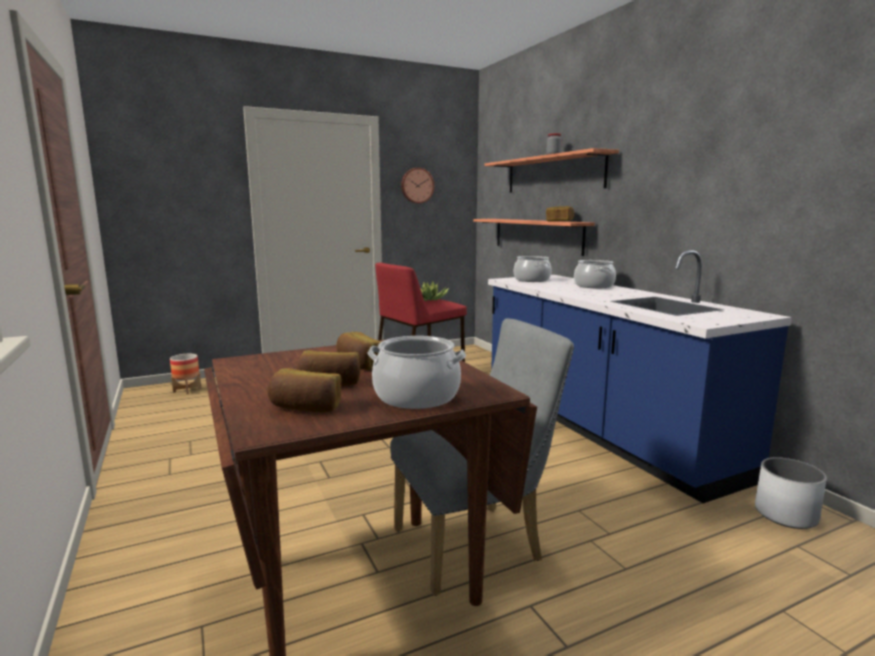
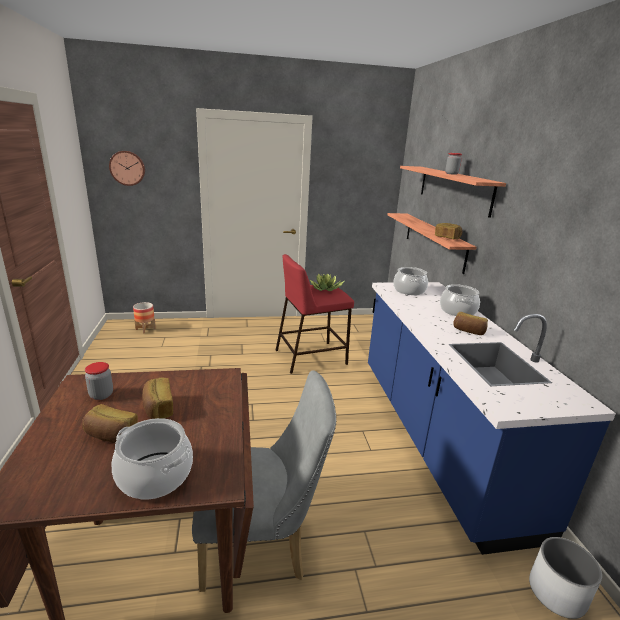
camera: 15 degrees right, 10 degrees up
bread [267,368,341,413] -> bread moved to [453,312,488,335]
wall clock [401,168,434,204] -> wall clock moved to [109,151,145,186]
none -> jar [85,362,113,400]

